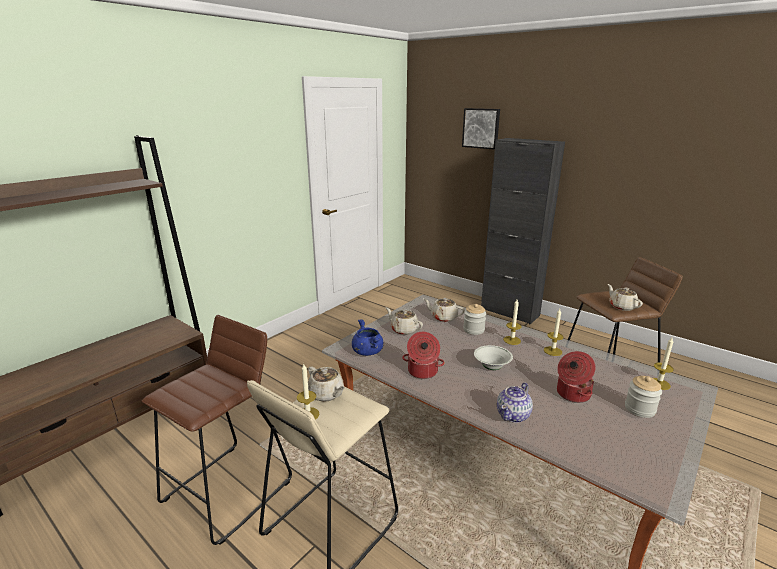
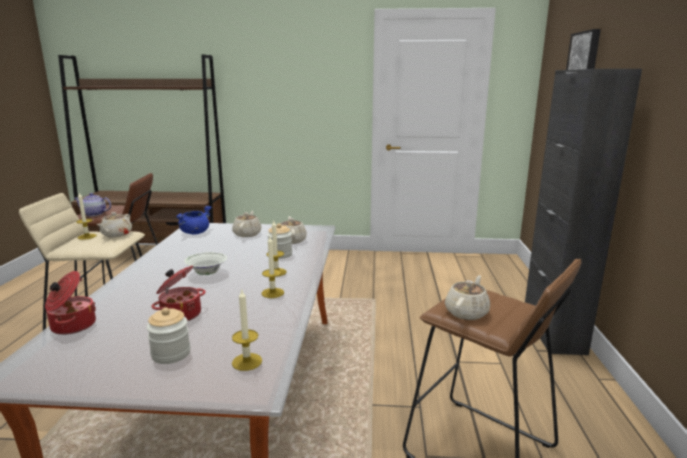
camera: 55 degrees right, 5 degrees down
cooking pot [402,332,445,379] -> cooking pot moved to [45,271,96,335]
teapot [497,382,533,423] -> teapot moved to [74,193,111,216]

